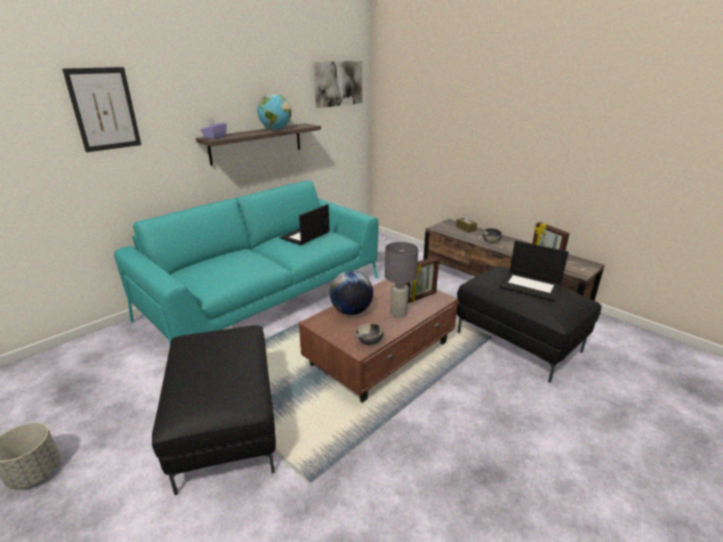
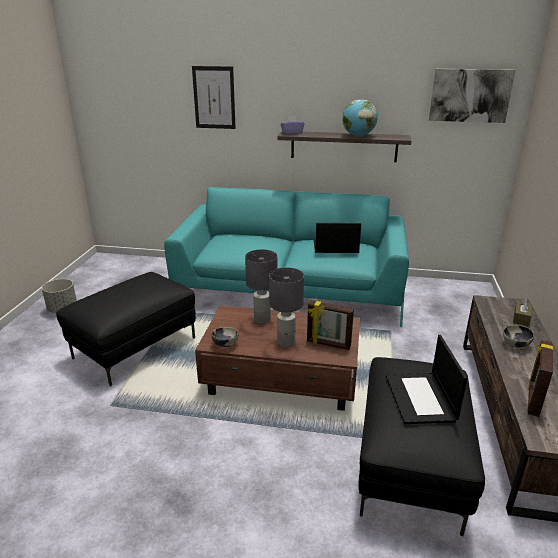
camera: 55 degrees right, 0 degrees up
globe [329,271,373,315] -> grey table lamp [245,249,278,324]

